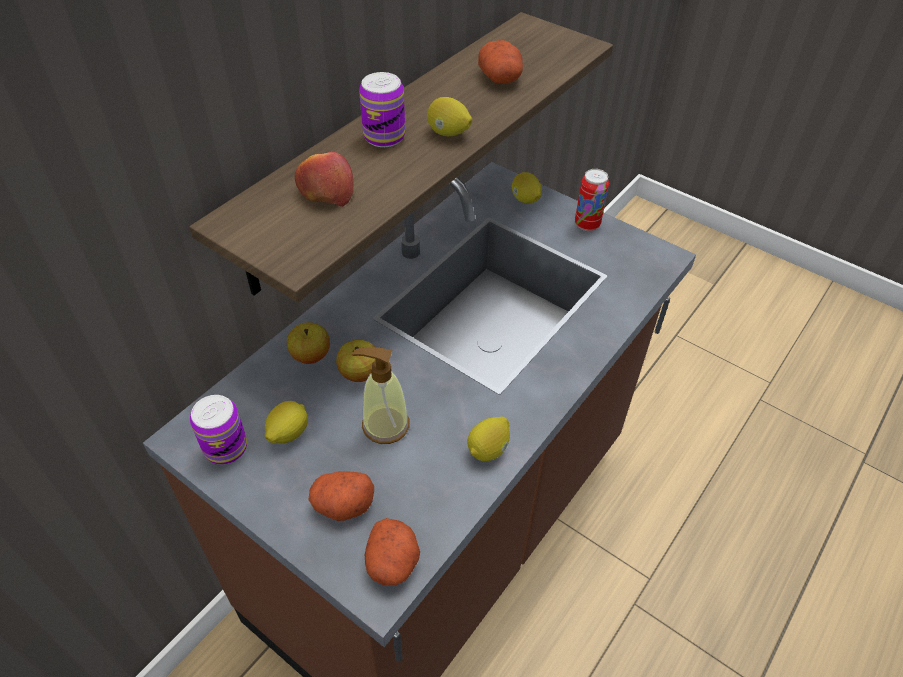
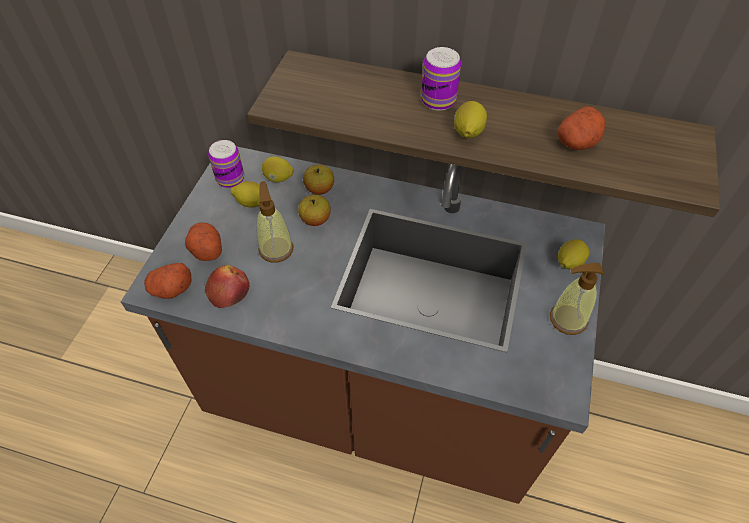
camera: 70 degrees right, 5 degrees up
apple [295,152,354,207] -> apple moved to [205,265,250,308]
lemon [468,417,510,462] -> lemon moved to [262,156,294,182]
can [575,169,609,231] -> soap dispenser [550,263,604,335]

